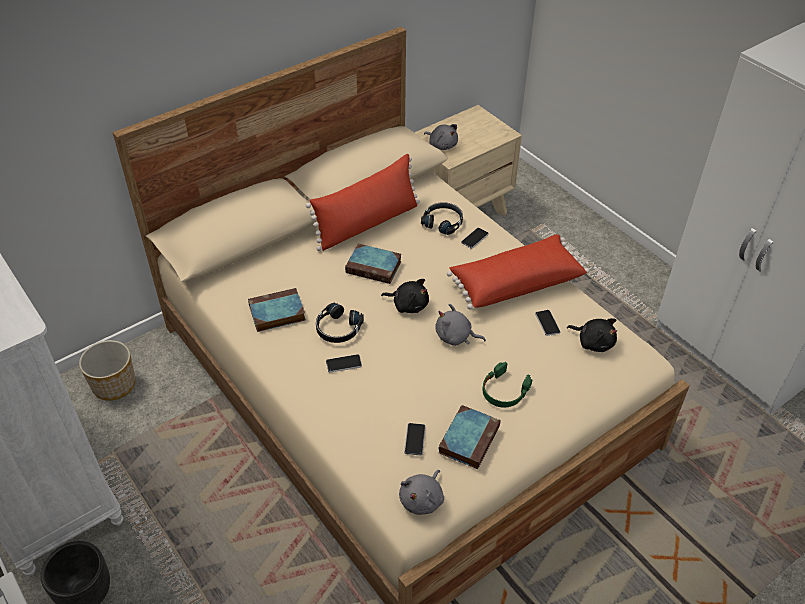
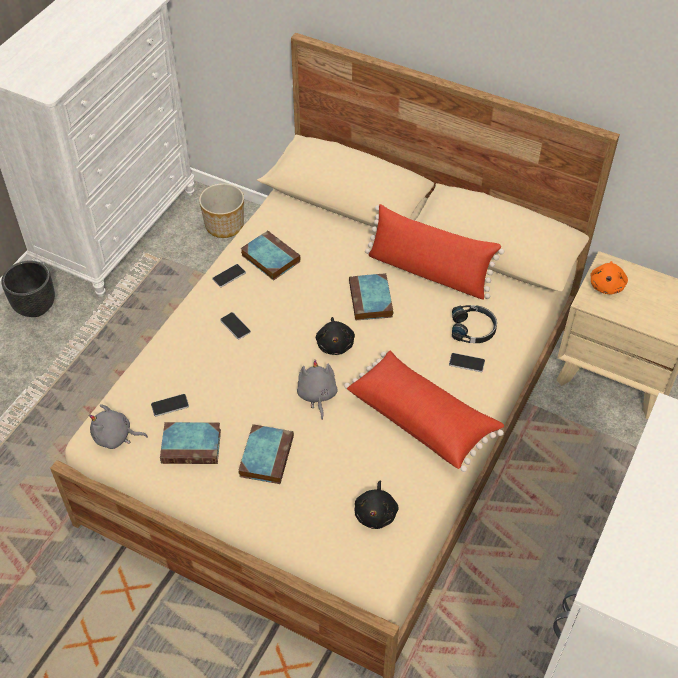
camera: 65 degrees right, 5 degrees up
black headphones [316,303,364,343] -> none
grey plush toy [424,124,458,150] -> orange plush toy [590,261,628,295]
green headphones [482,362,532,407] -> book [238,424,294,484]
phone [535,310,560,336] -> phone moved to [212,264,246,287]

